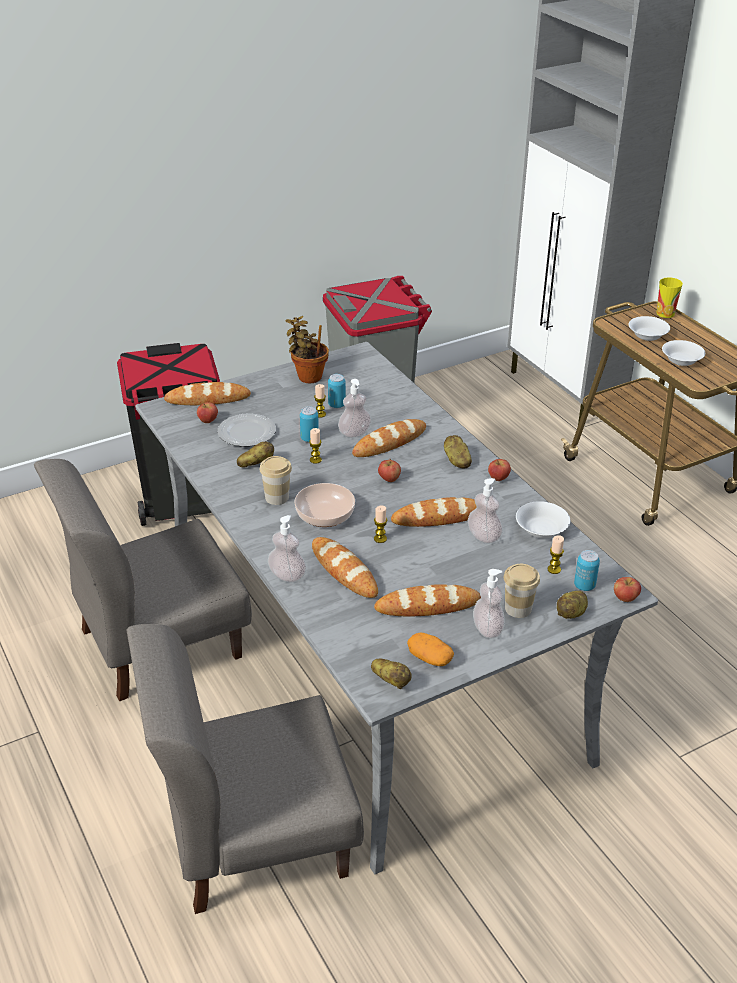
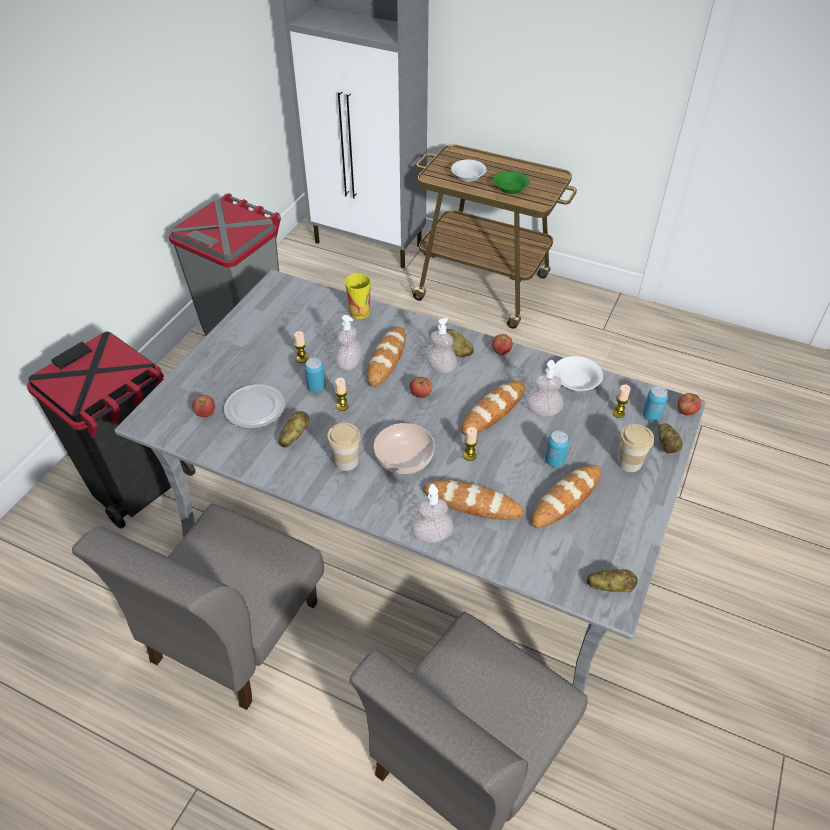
camera: 35 degrees left, 10 degrees up
bread [164,382,251,405] -> none
potted plant [285,316,329,383] -> none
can [328,374,346,408] -> can moved to [545,431,569,467]
potato [407,633,454,666] -> none
soap dispenser [473,569,505,639] -> soap dispenser moved to [426,318,457,374]
cup [656,277,683,318] -> cup moved to [345,273,371,319]
white bowl [662,340,705,366] -> green bowl [493,171,530,194]

